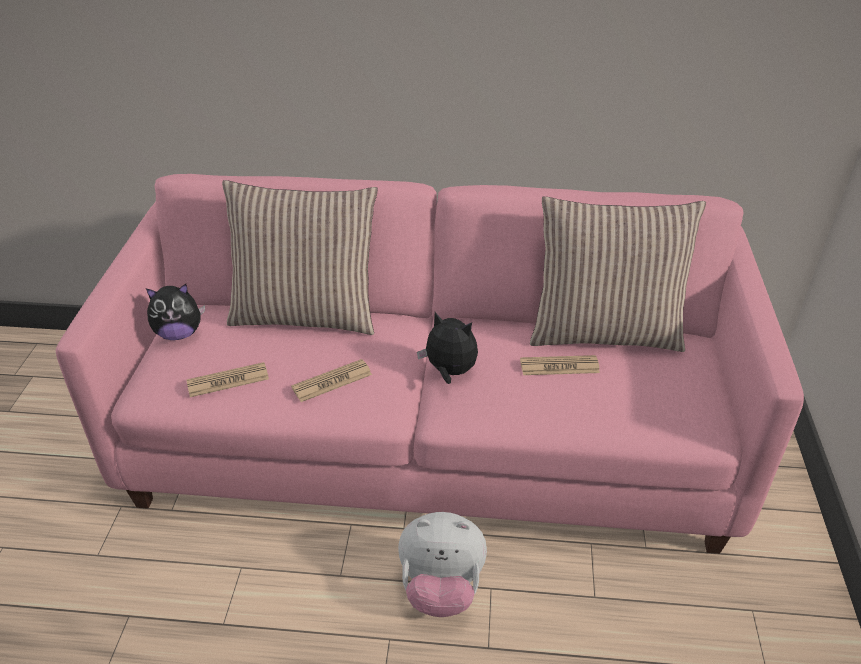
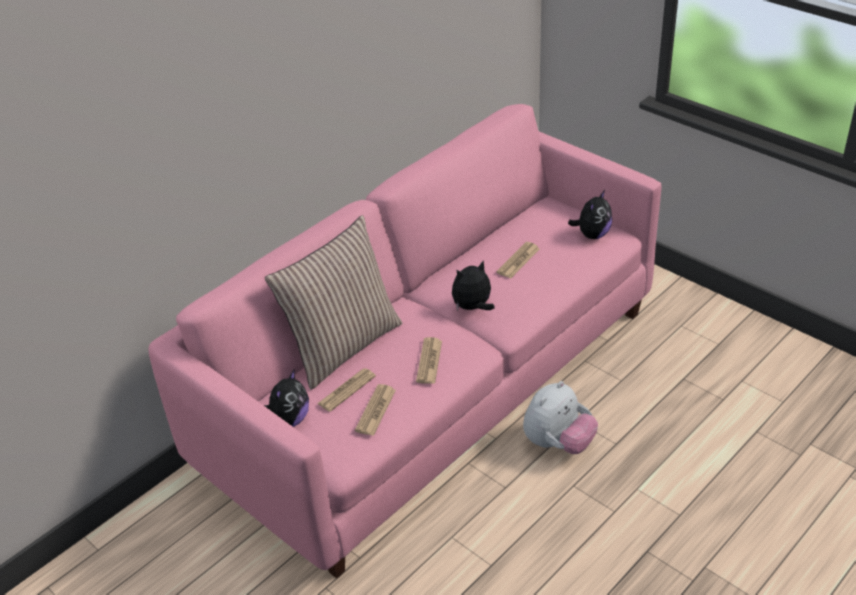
camera: 50 degrees left, 0 degrees up
pillow [530,196,706,352] -> none
none -> newspaper [317,368,376,412]
none -> plush toy [568,190,612,239]

